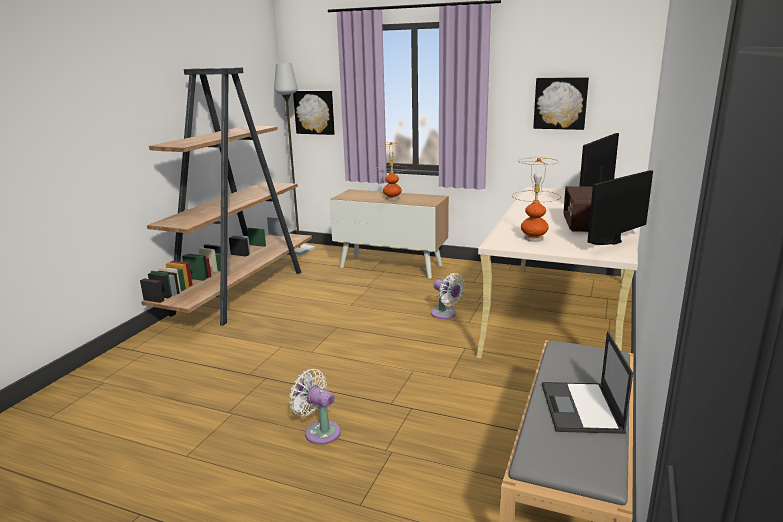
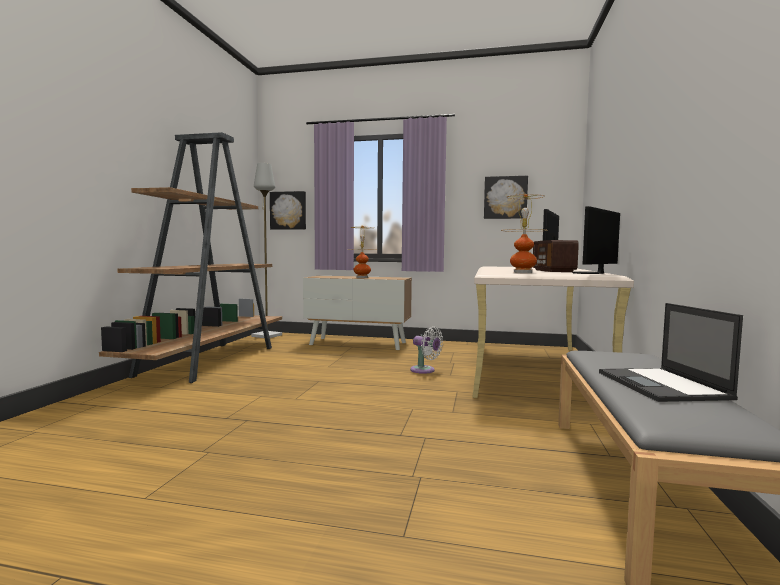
camera: 10 degrees left, 15 degrees down
white fan [289,369,341,445] -> none

